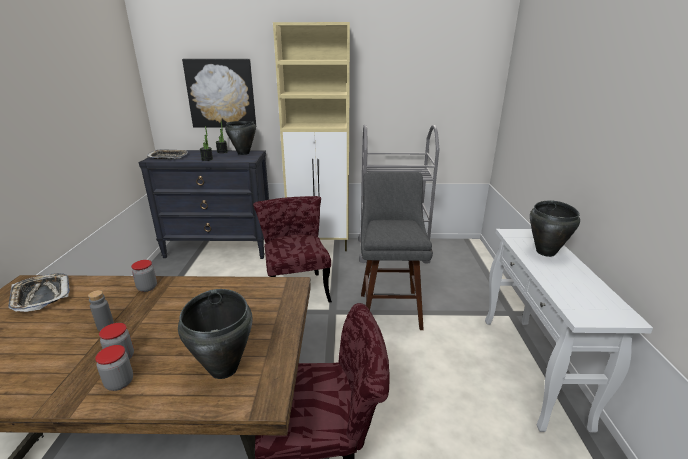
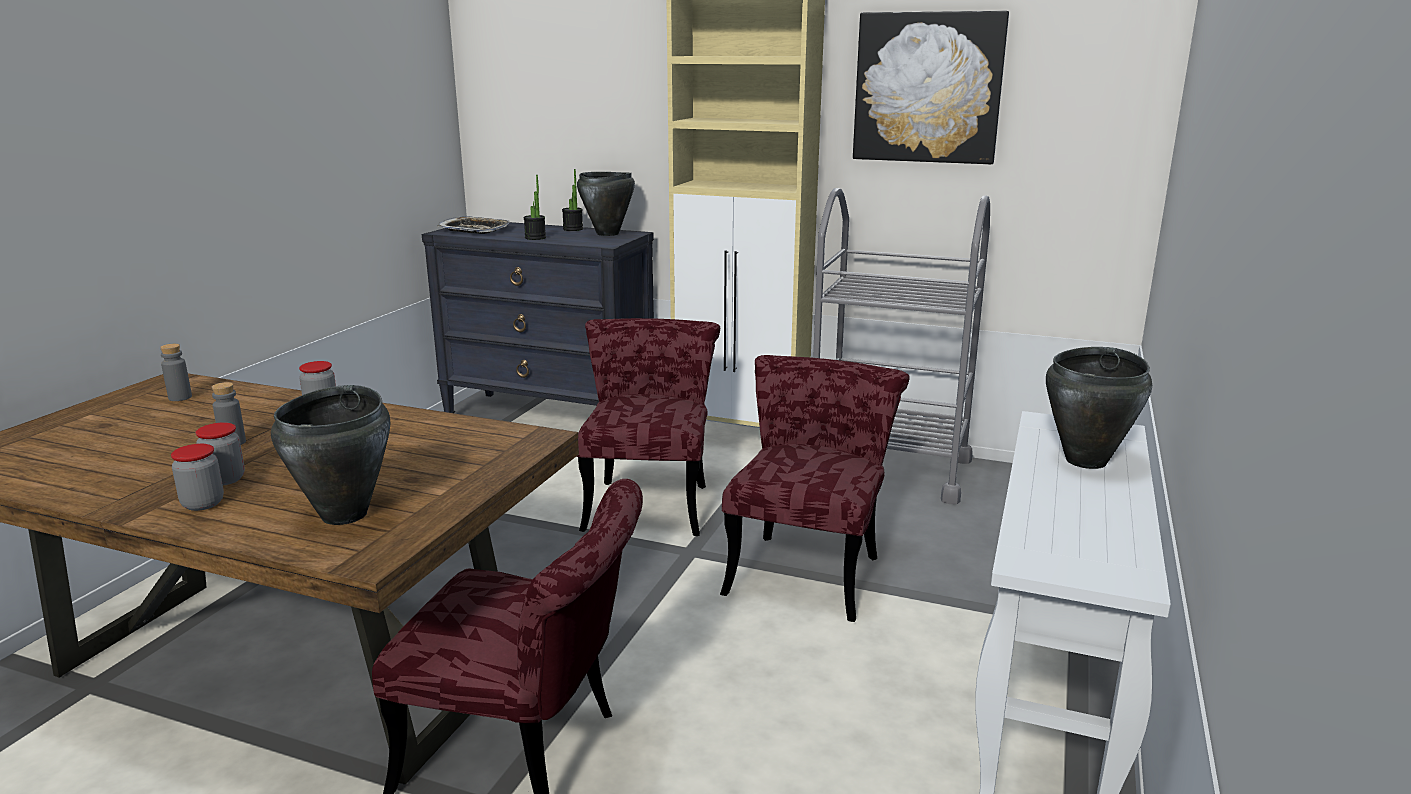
camera: 20 degrees right, 5 degrees down
tray [8,273,70,312] -> grey bottle [160,344,192,401]
picture [182,59,256,128] -> picture moved to [853,11,1009,164]
grey stool [361,172,433,330] -> red chair [720,355,910,622]

